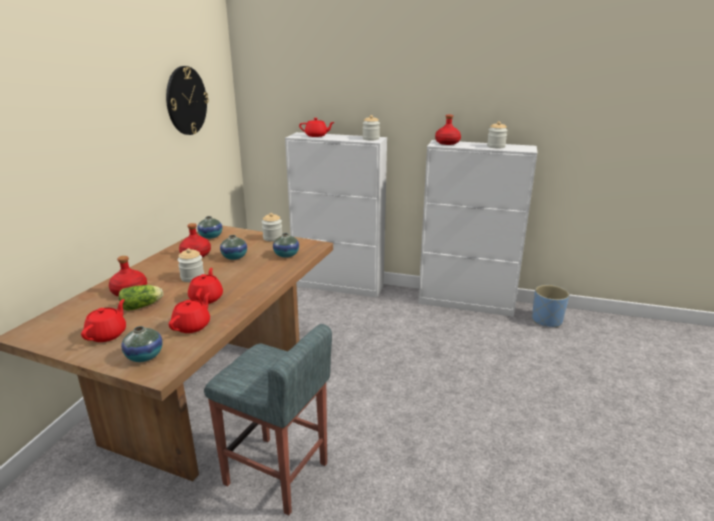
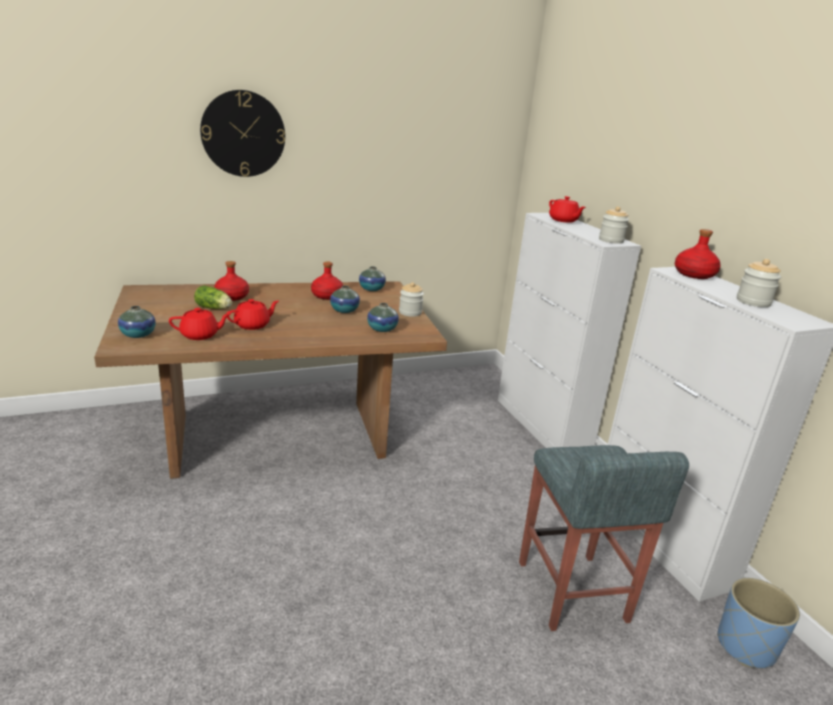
camera: 50 degrees right, 0 degrees up
red teapot [81,299,126,342] -> none
wall clock [166,66,209,135] -> wall clock moved to [200,90,285,177]
jar [178,248,204,282] -> none
grey stool [204,324,332,515] -> grey stool moved to [519,445,689,631]

